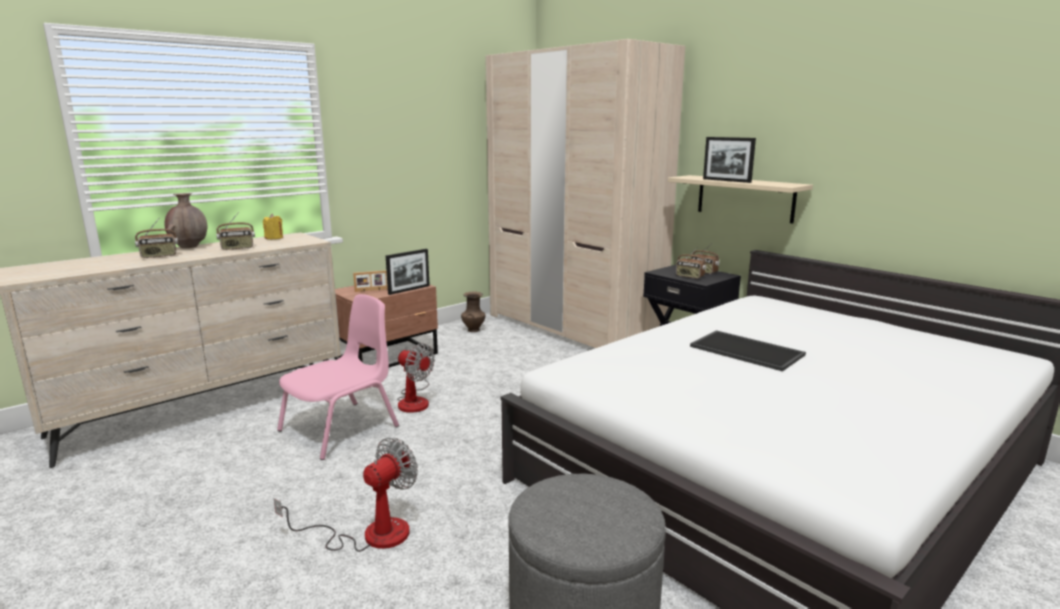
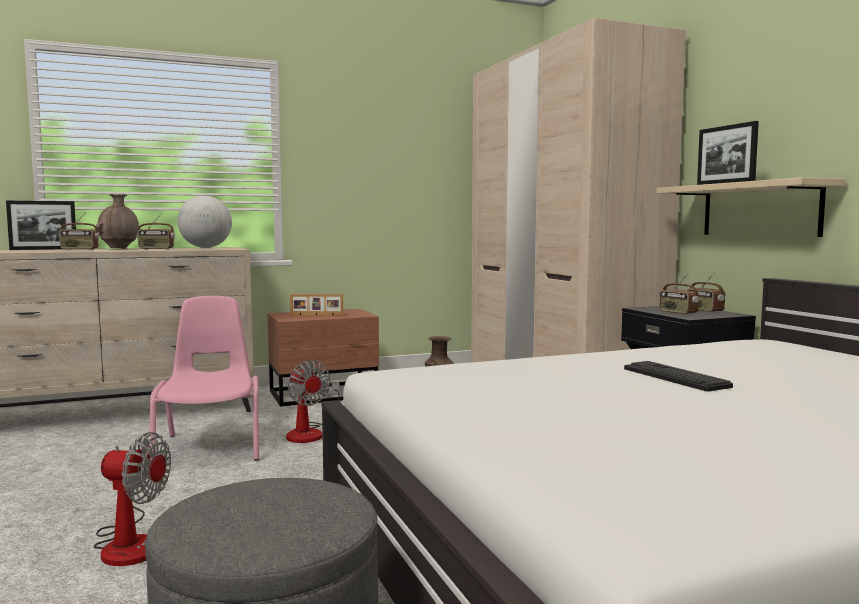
camera: 20 degrees right, 10 degrees down
yellow candle [263,214,283,239] -> globe [177,196,232,248]
fan [274,437,418,552] -> fan turned 45 degrees clockwise [94,432,171,566]
pink chair [277,294,399,460] -> pink chair turned 75 degrees counterclockwise [150,296,259,461]
picture frame [386,249,430,295] -> picture frame moved to [6,201,76,250]
tray [690,330,806,371] -> keyboard [624,361,733,392]

